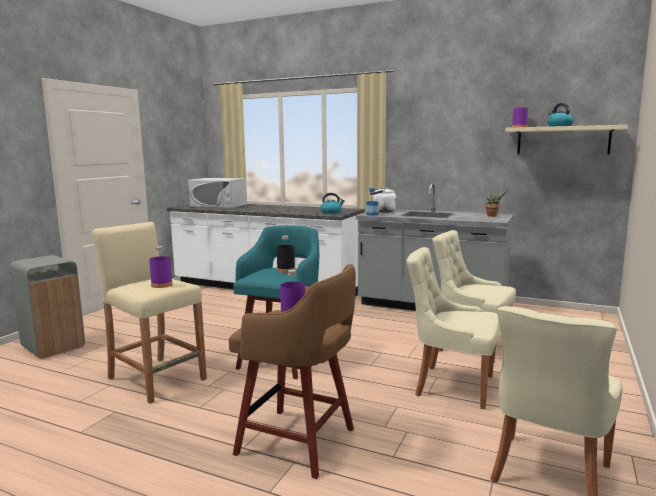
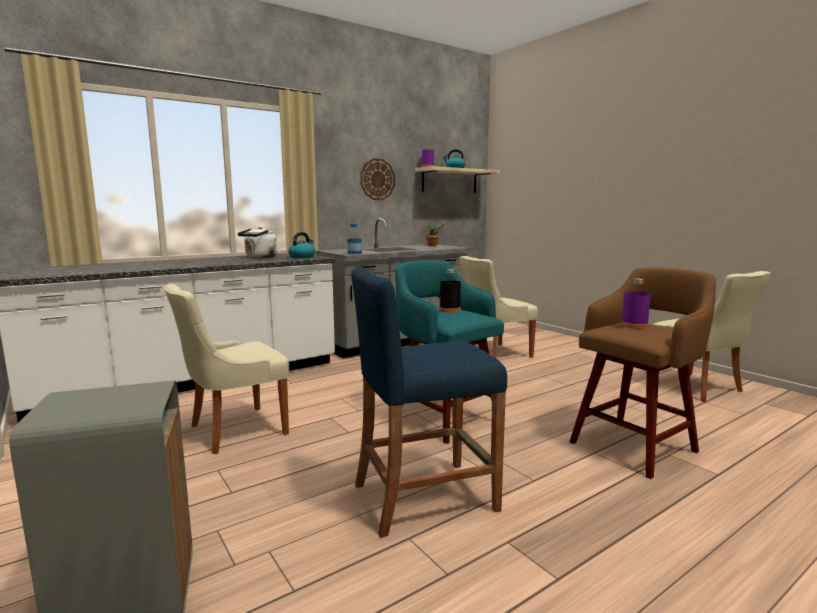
camera: 60 degrees left, 0 degrees up
beige stool [92,222,207,404] -> blue stool [351,267,507,538]
purple bottle [149,246,173,288] -> none
white microwave [188,178,247,208] -> none
white kettle [369,187,397,213] -> white kettle moved to [237,227,277,258]
beige chair [406,247,500,409] -> beige chair moved to [164,284,289,454]
none -> wall clock [360,158,395,200]

